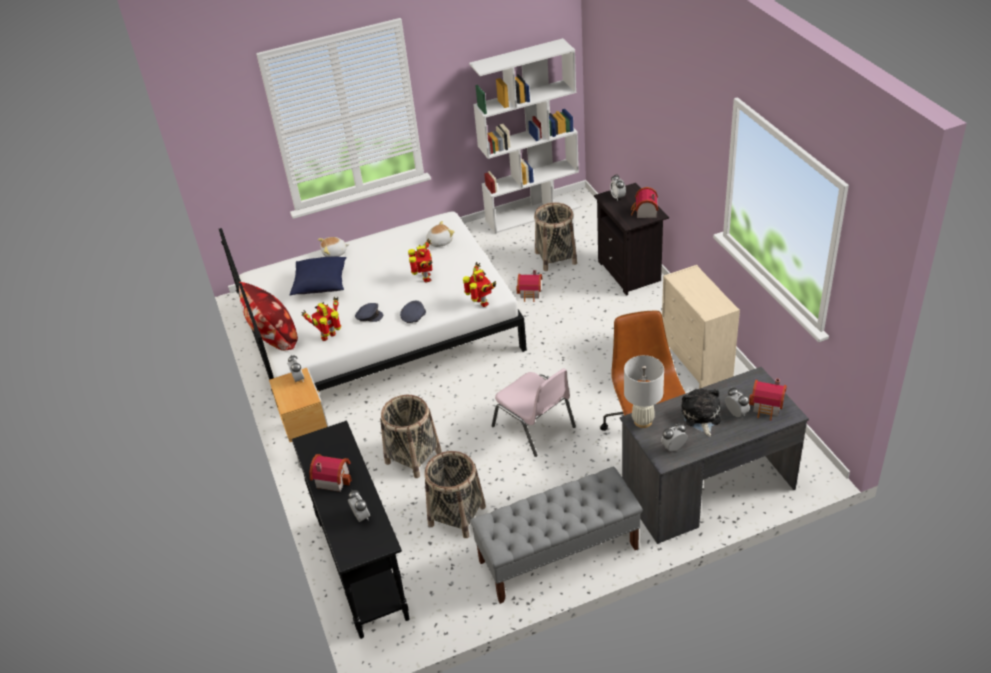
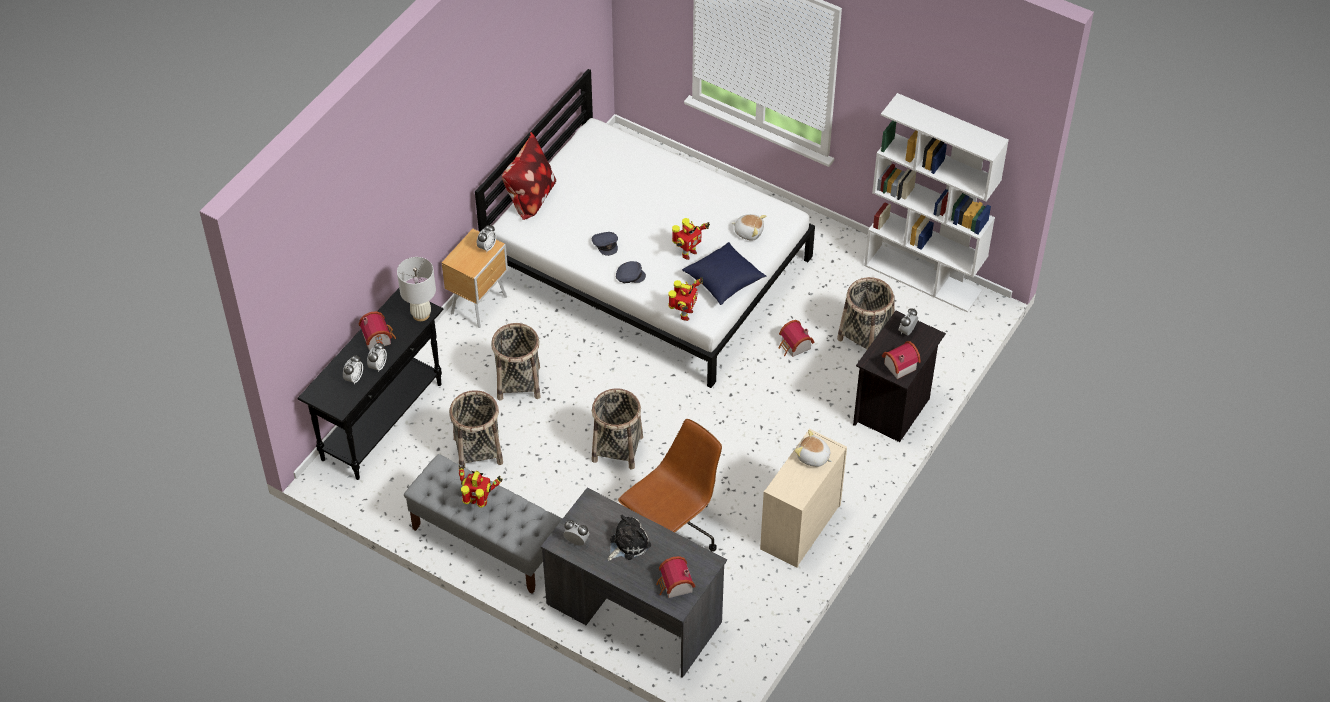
camera: 50 degrees right, 10 degrees up
blue pillow [290,256,347,296] -> blue pillow moved to [682,242,766,305]
toy robot [301,297,341,341] -> toy robot moved to [459,465,502,508]
plush toy [318,237,349,257] -> plush toy moved to [794,430,832,467]
pink chair [492,368,576,457] -> basket [592,388,643,469]
white table lamp [624,355,664,428] -> white table lamp moved to [397,257,436,321]
alarm clock [725,388,750,417] -> alarm clock moved to [367,342,387,372]

